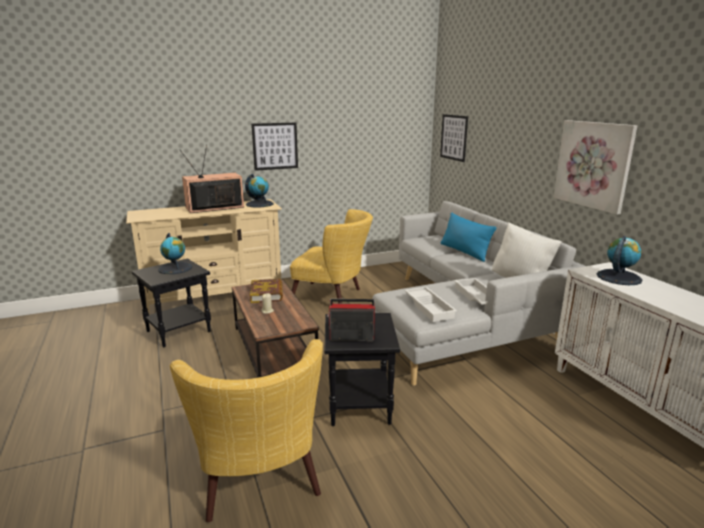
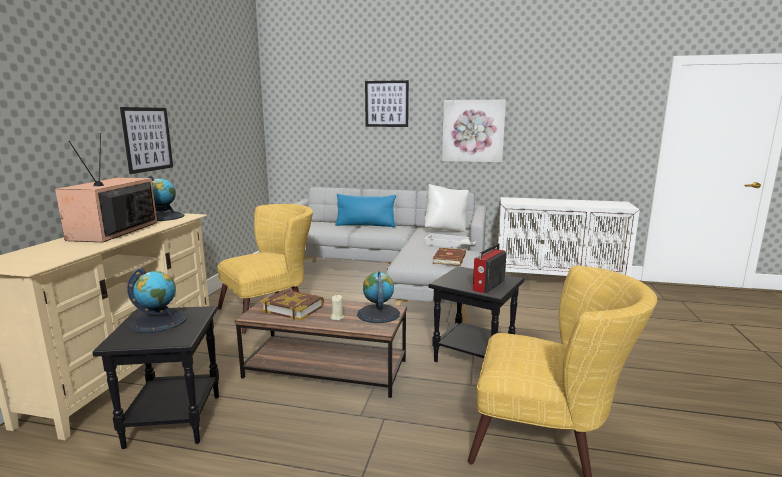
camera: 55 degrees left, 5 degrees down
white tray [404,287,457,322] -> brown book [433,248,466,266]
picture [440,114,468,162] -> picture moved to [365,80,409,127]
globe [596,236,642,285] -> globe moved to [357,271,400,323]

